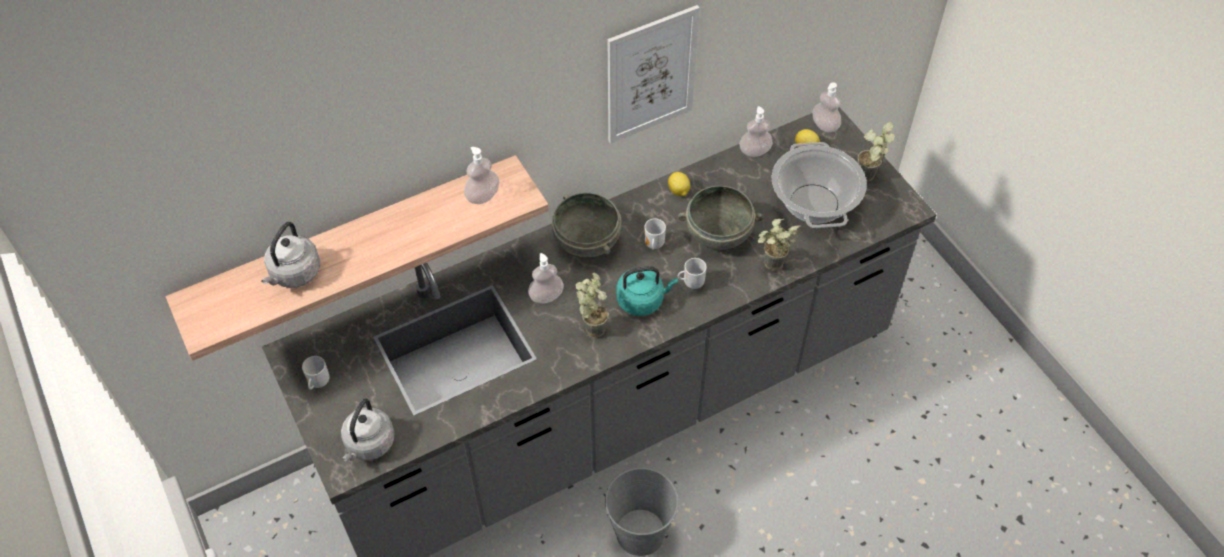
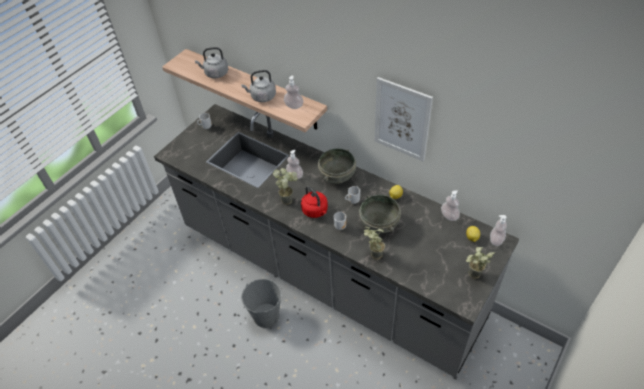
camera: 65 degrees right, 5 degrees down
grey kettle [341,399,395,461] -> grey kettle moved to [241,70,276,102]
turquoise kettle [616,266,678,316] -> red kettle [301,186,328,218]
cooking pot [771,142,867,228] -> none

